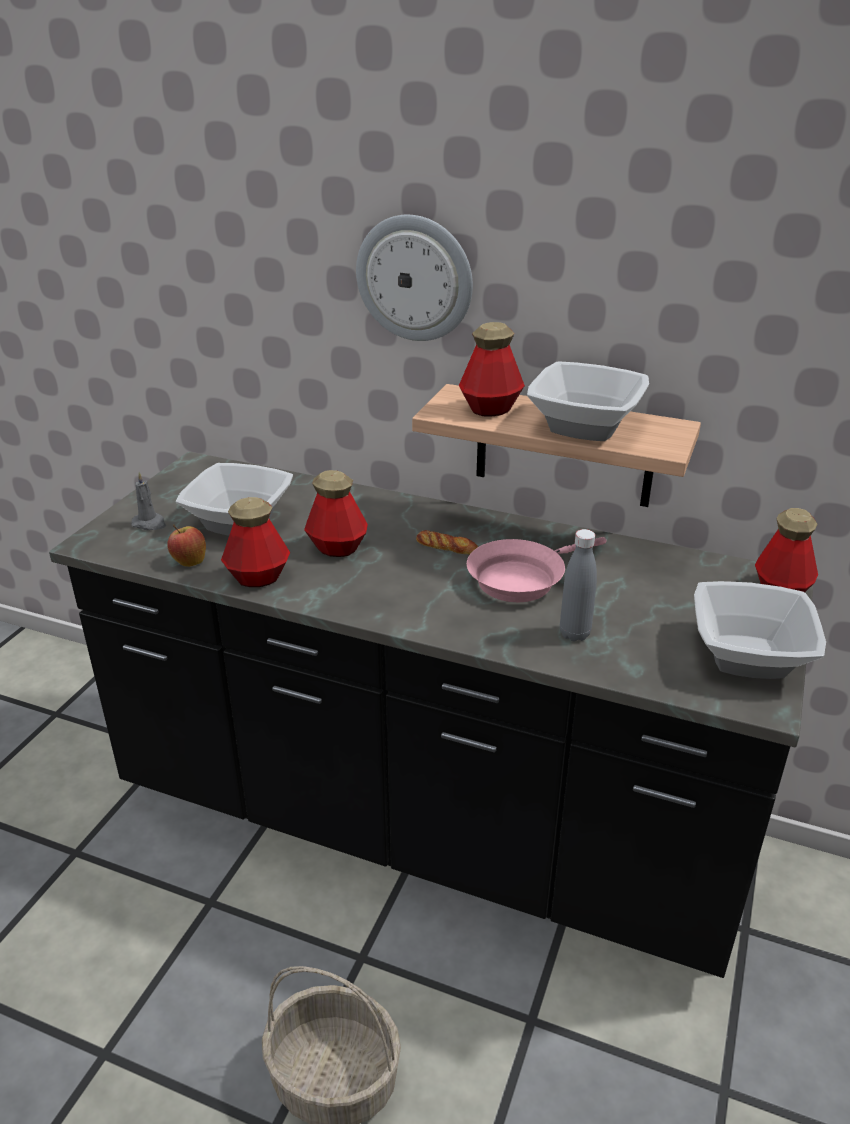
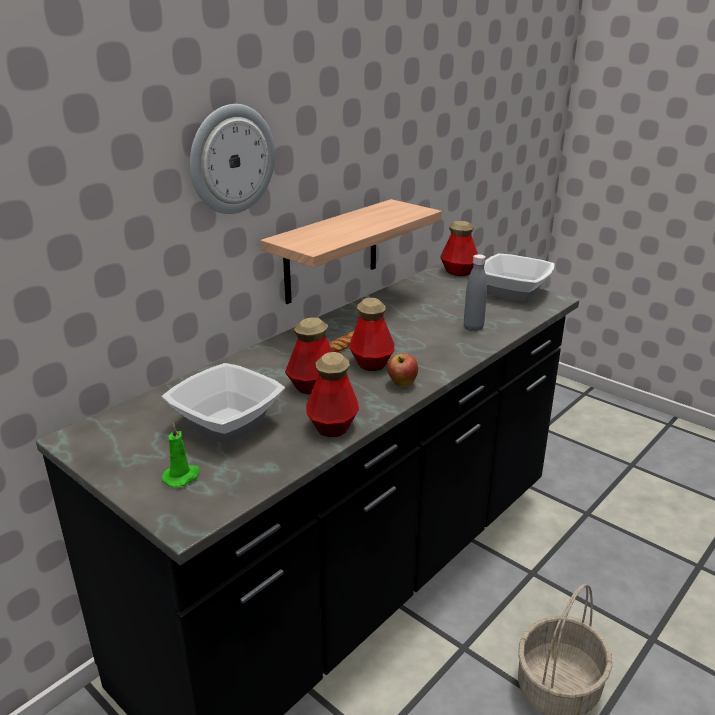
camera: 70 degrees left, 5 degrees down
grey candle [131,472,166,530] -> green candle [162,423,200,488]
apple [167,525,206,567] -> apple moved to [387,353,418,387]
bottle [459,322,525,417] -> bottle moved to [349,298,394,371]
pink frying pan [467,537,607,602] -> none
bowl [527,361,649,441] -> none

